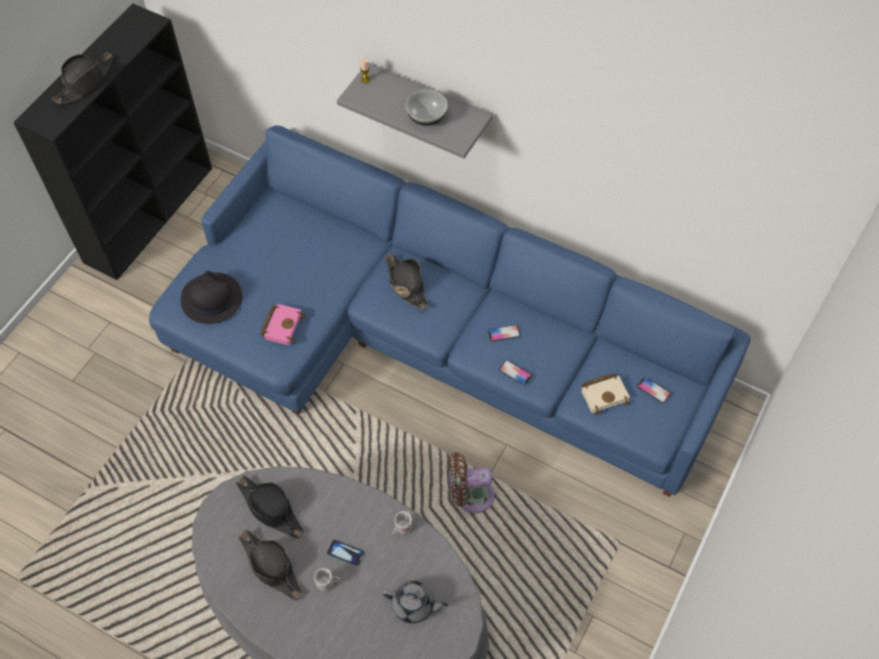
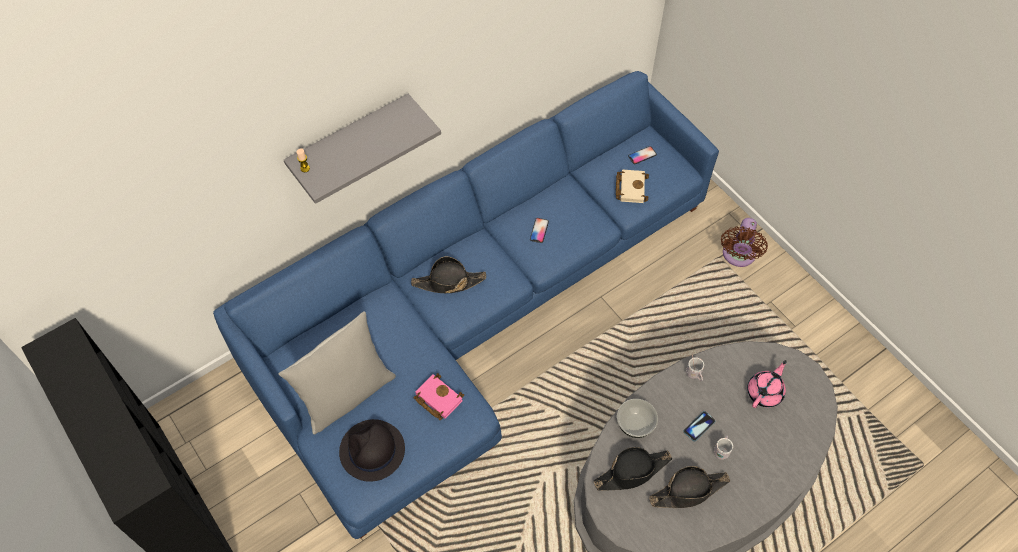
camera: 65 degrees left, 0 degrees up
black hat [52,52,113,104] -> none
grey teapot [381,580,448,623] -> pink teapot [747,360,787,408]
bowl [406,89,448,126] -> bowl moved to [617,399,658,438]
brown fan [449,452,494,513] -> brown fan moved to [721,218,768,267]
phone [499,360,532,385] -> none
none -> grey pillow [278,311,396,434]

